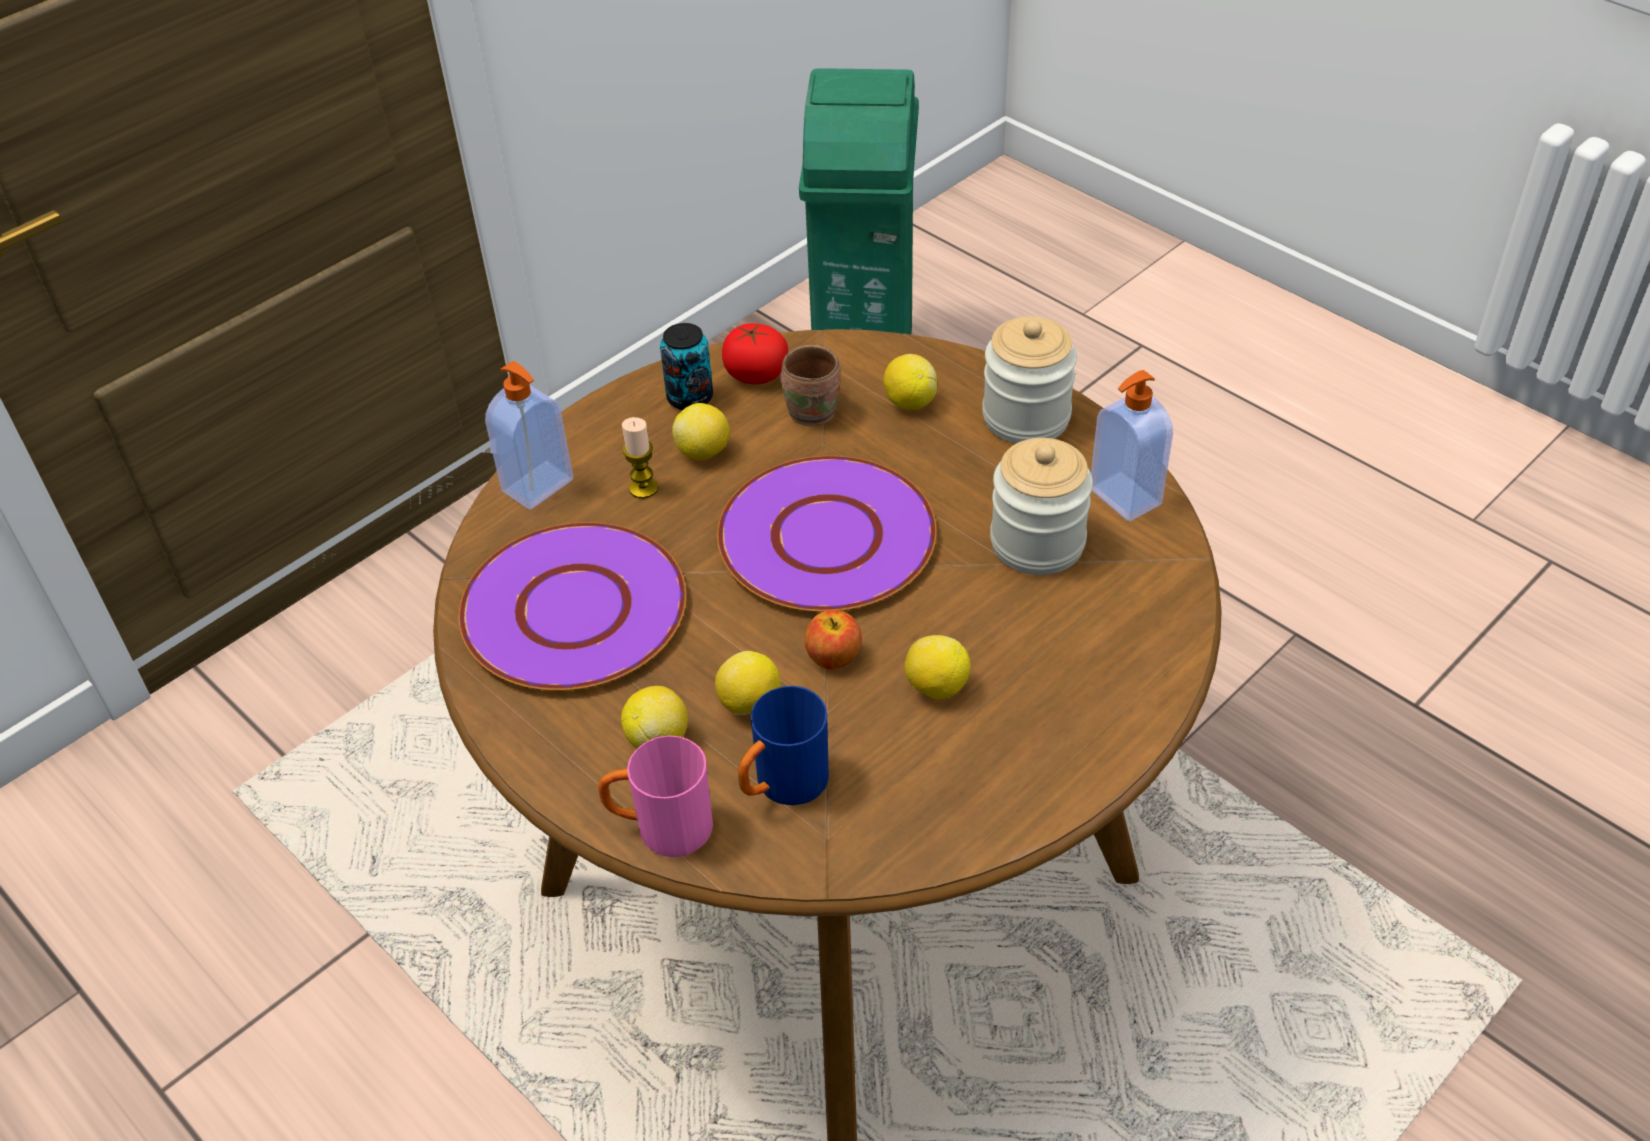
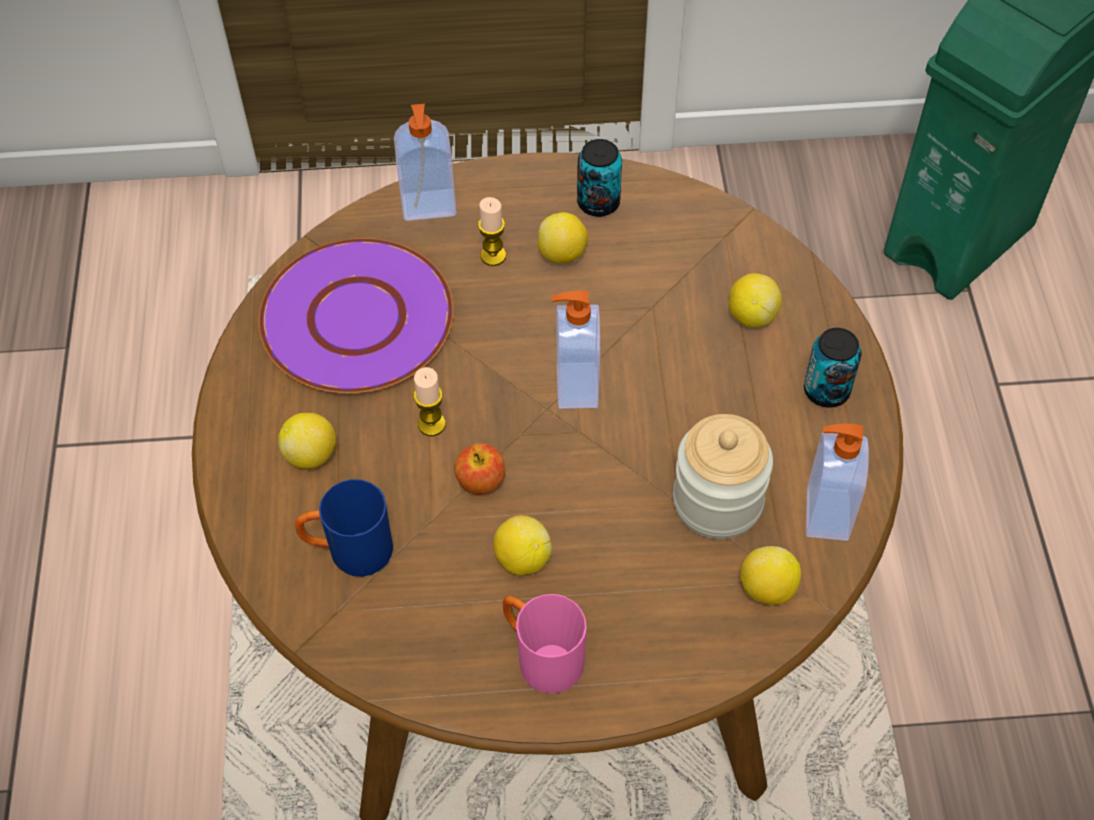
camera: 40 degrees right, 10 degrees up
pink mug [598,736,713,857] -> pink mug moved to [503,594,587,693]
lemon [715,651,781,715] -> lemon moved to [740,546,801,605]
purple plate [717,456,937,612] -> soap dispenser [552,290,600,409]
tomato [722,323,788,384] -> none
brown mug [781,345,841,426] -> none
jar [982,317,1077,444] -> can [804,328,862,408]
none -> candle [414,367,446,436]

